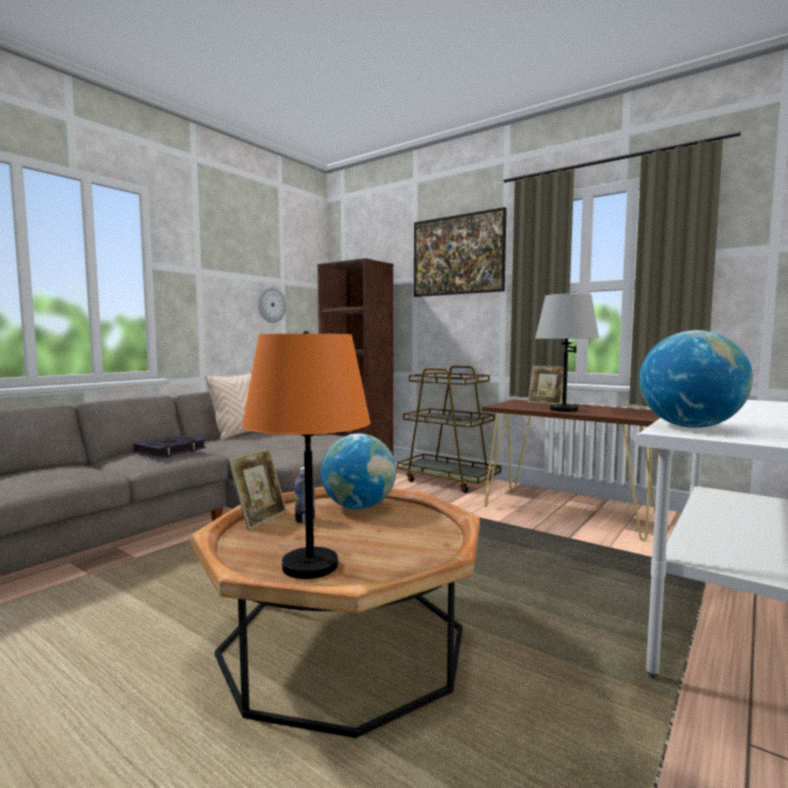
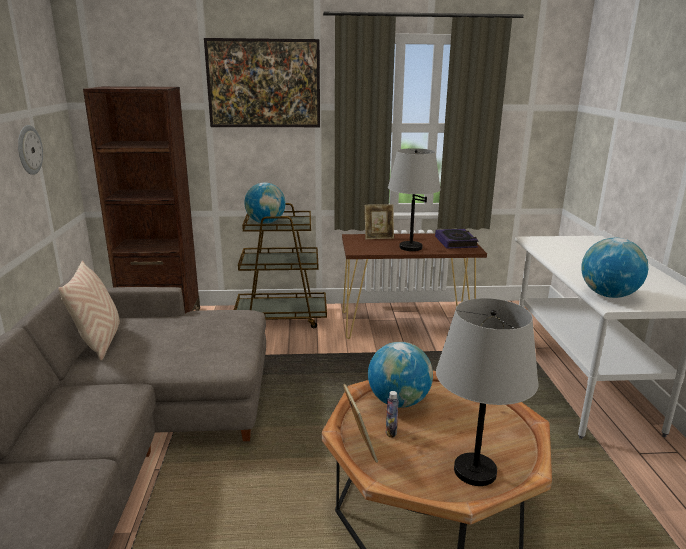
camera: 40 degrees left, 15 degrees up
book [133,435,206,458] -> book moved to [435,229,478,249]
orange table lamp [242,331,371,579] -> grey table lamp [436,298,539,486]
none -> globe [244,183,286,224]

